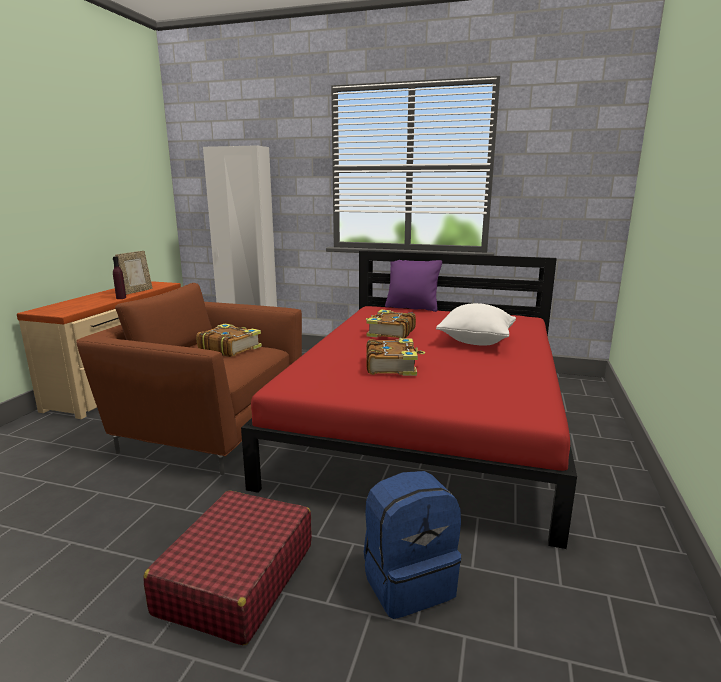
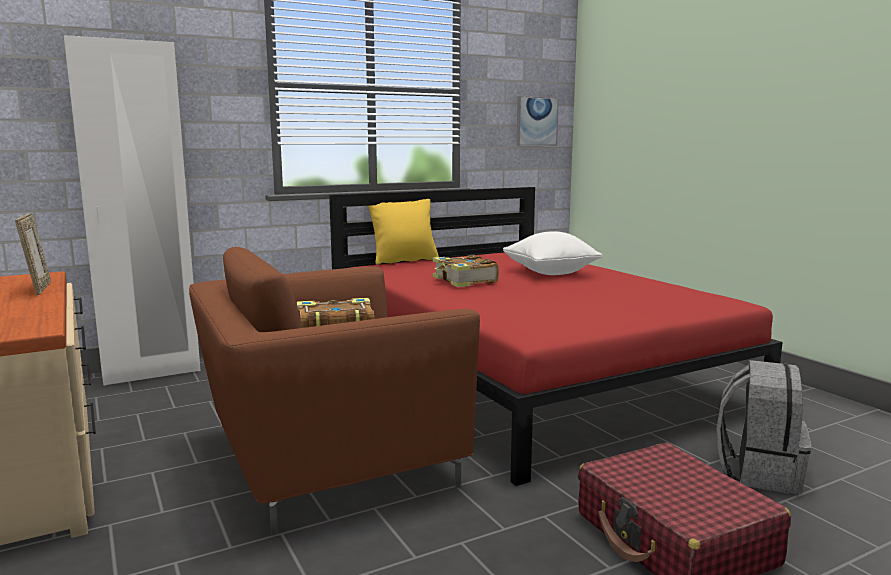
camera: 45 degrees left, 5 degrees down
purple bottle [113,256,126,299] -> none
blue backpack [364,471,461,619] -> grey backpack [717,360,811,494]
book [366,338,425,376] -> none
purple pillow [385,260,442,312] -> yellow pillow [368,199,439,265]
none -> picture [516,96,559,146]

